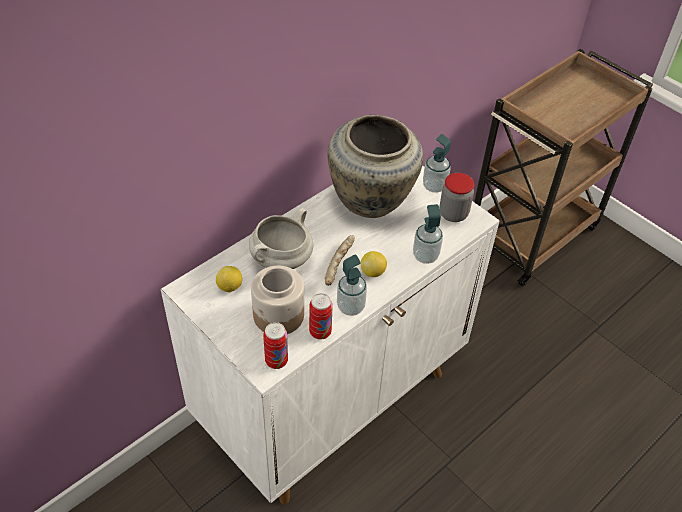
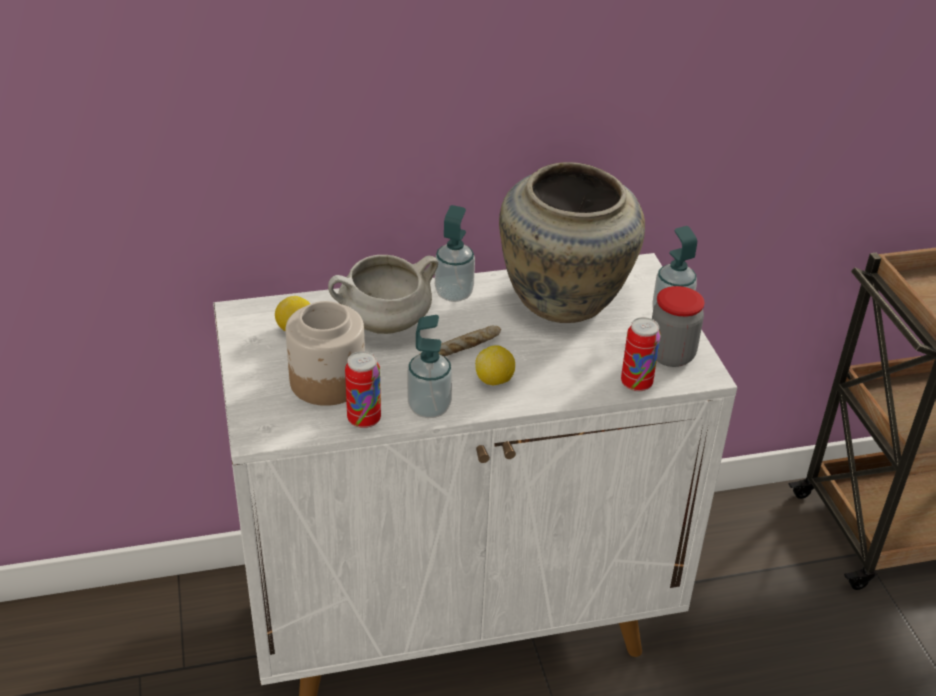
camera: 30 degrees right, 10 degrees down
can [263,322,288,369] -> can moved to [621,317,661,392]
soap dispenser [413,204,443,264] -> soap dispenser moved to [435,205,475,302]

